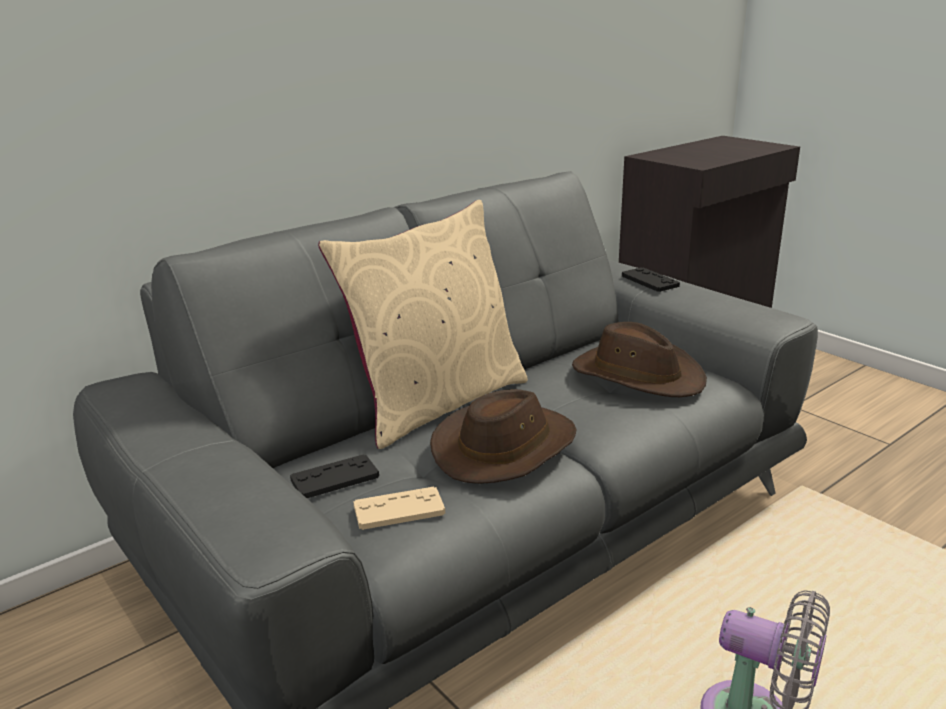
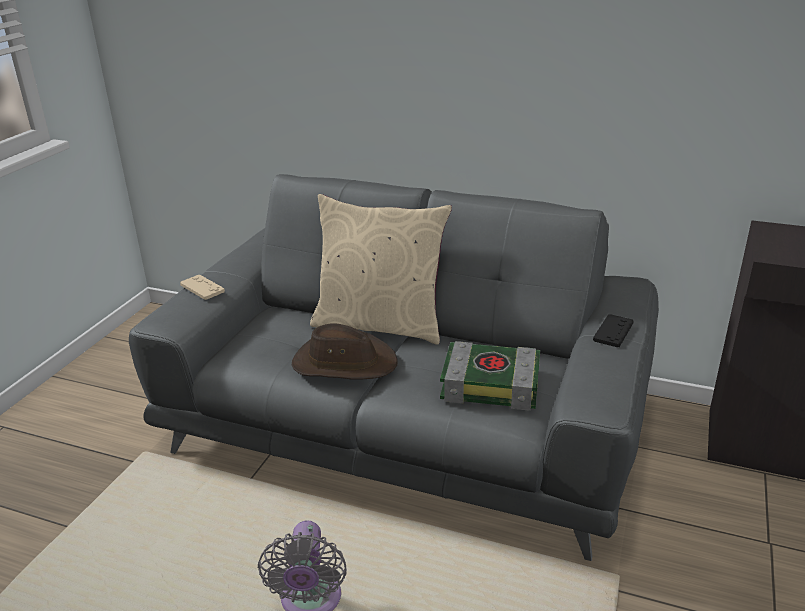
camera: 60 degrees right, 5 degrees up
black game controller [290,454,379,498] -> none
beige game controller [353,487,445,530] -> beige game controller moved to [180,275,225,300]
brown hat [572,322,707,397] -> book [440,341,540,411]

